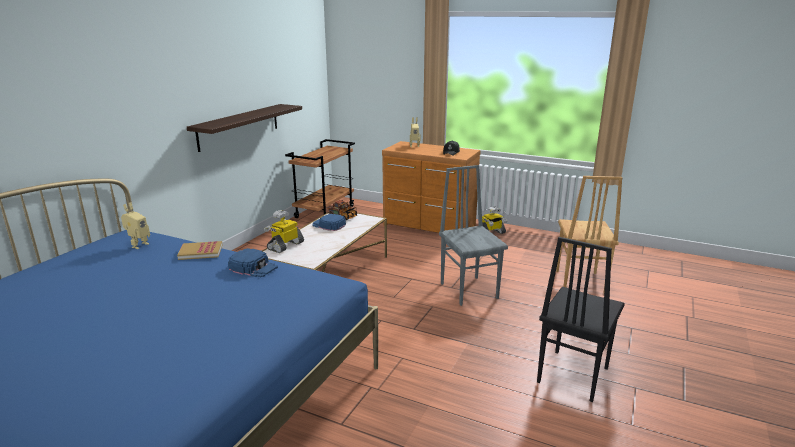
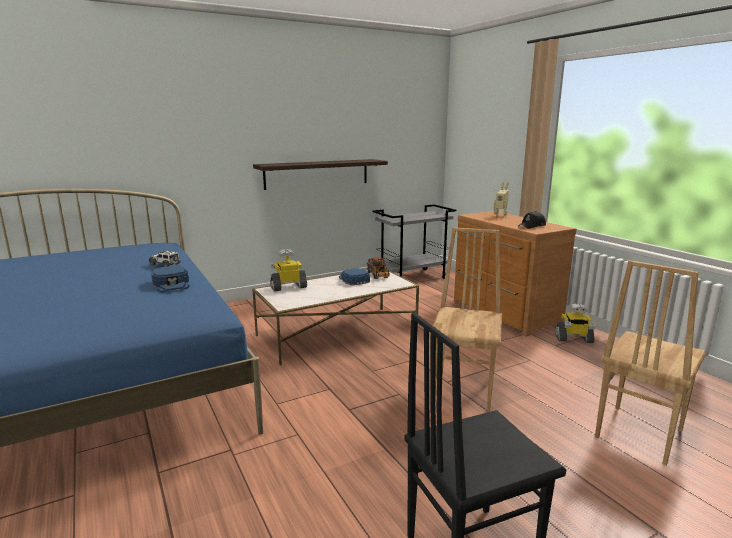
camera: 35 degrees right, 5 degrees down
toy robot [121,202,150,249] -> none
book [177,241,222,260] -> toy car [149,250,181,267]
brown cart [285,139,355,218] -> grey cart [373,204,456,279]
grey chair [439,165,508,306] -> brown chair [429,227,502,412]

